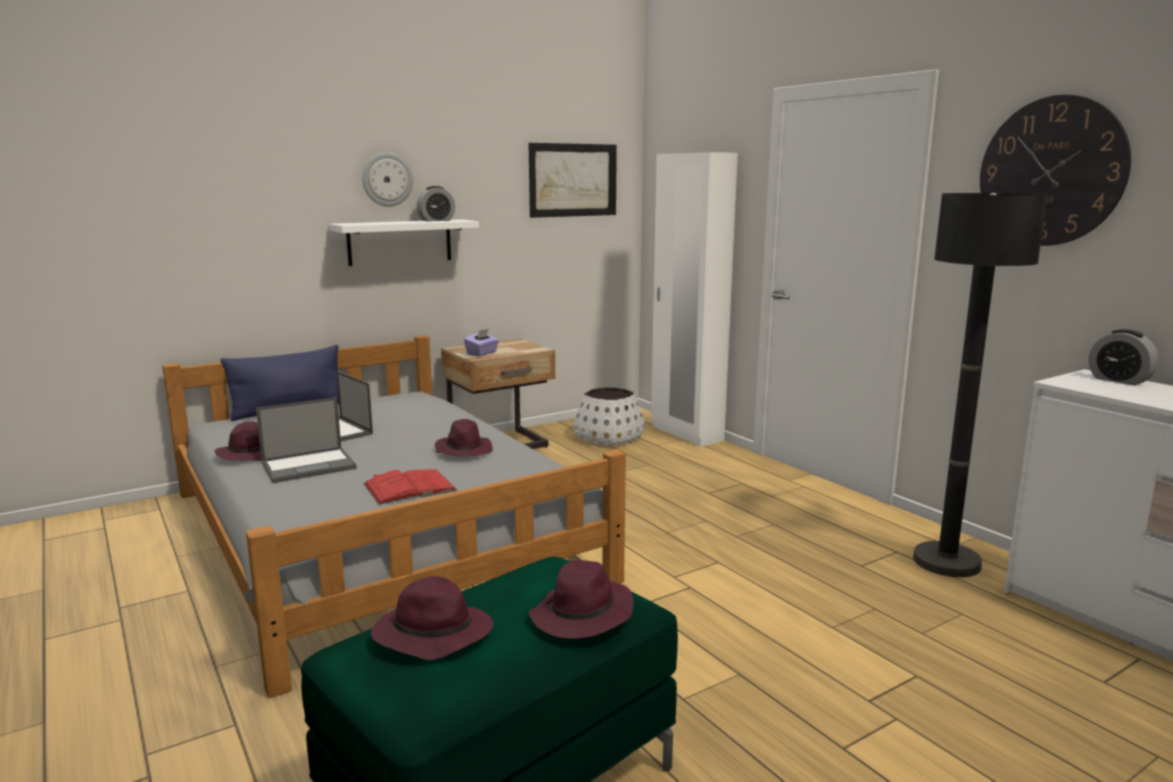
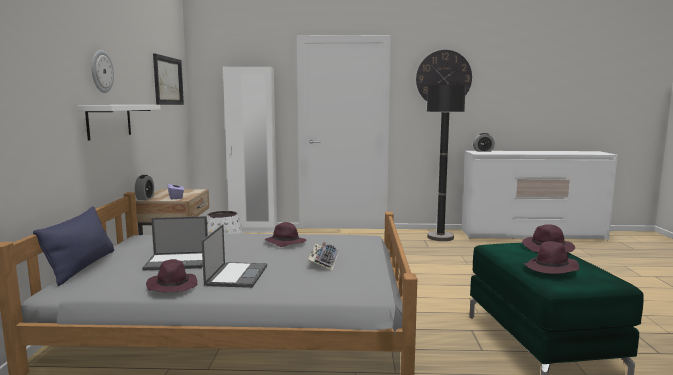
camera: 55 degrees left, 5 degrees down
red book [364,469,457,505] -> keyboard [308,242,338,270]
alarm clock [416,186,455,221] -> alarm clock moved to [135,175,154,200]

